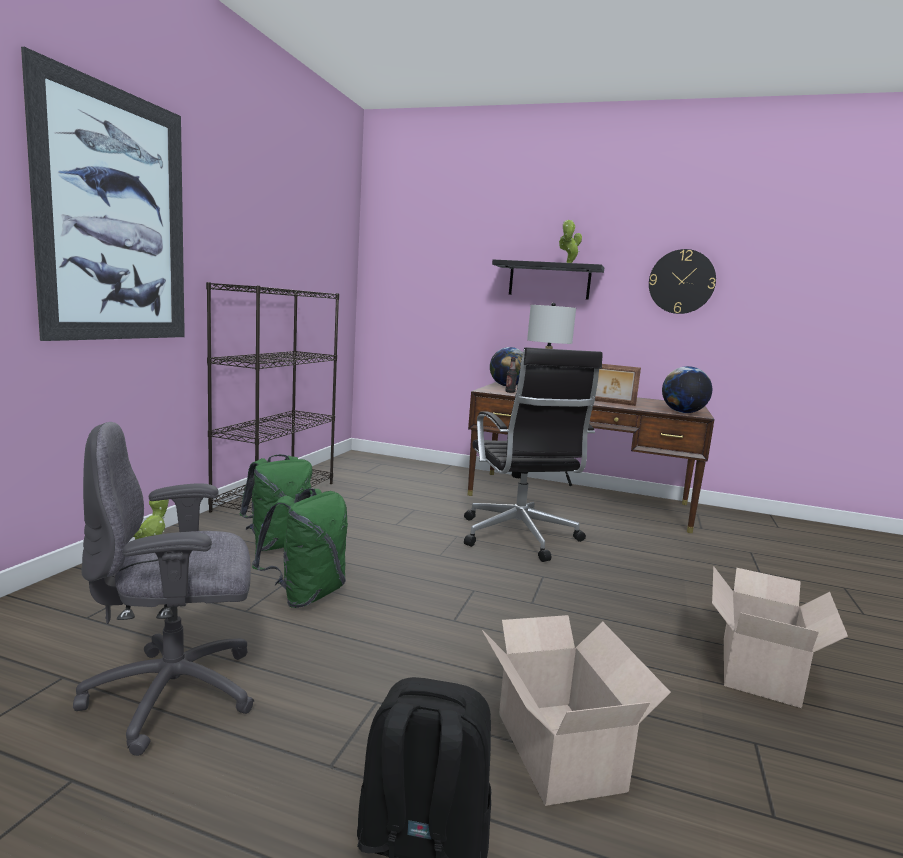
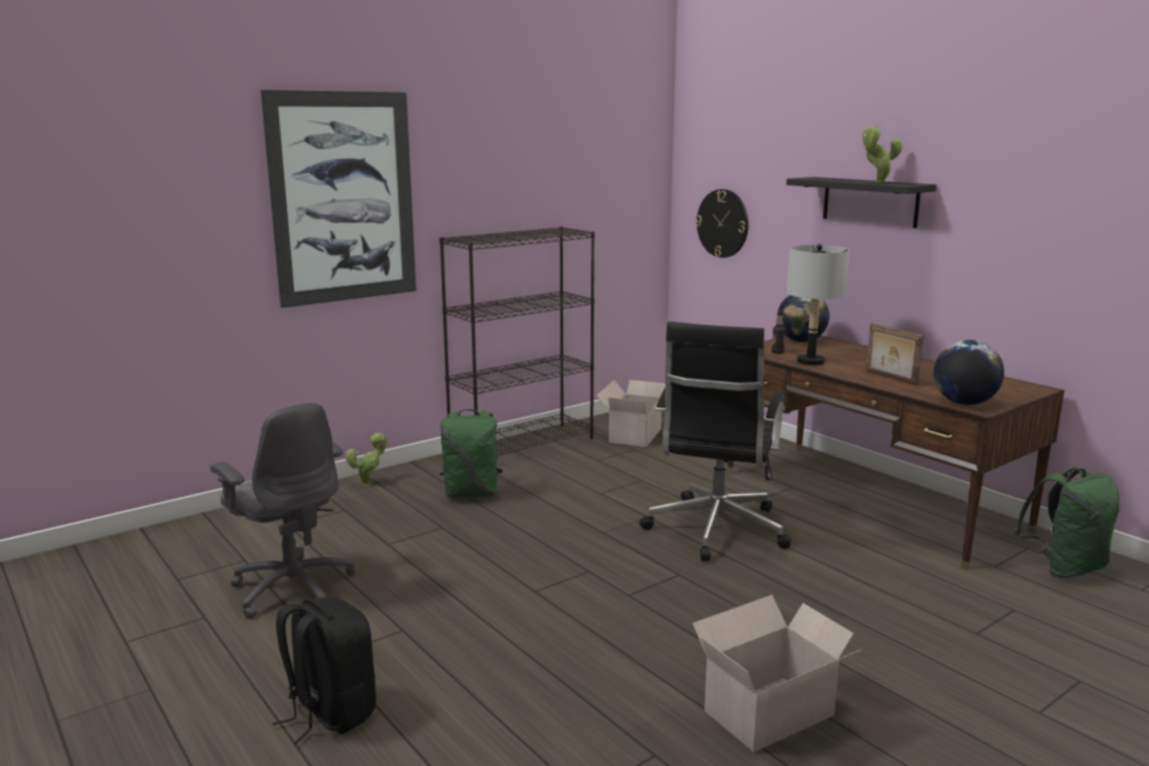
camera: 35 degrees right, 5 degrees up
grey office chair [73,422,254,756] -> grey office chair turned 150 degrees counterclockwise [210,402,355,619]
green backpack [252,488,348,608] -> green backpack moved to [1014,467,1120,578]
cardboard box [482,615,671,806] -> cardboard box moved to [596,380,664,447]
wall clock [649,249,716,314] -> wall clock moved to [696,189,748,258]

